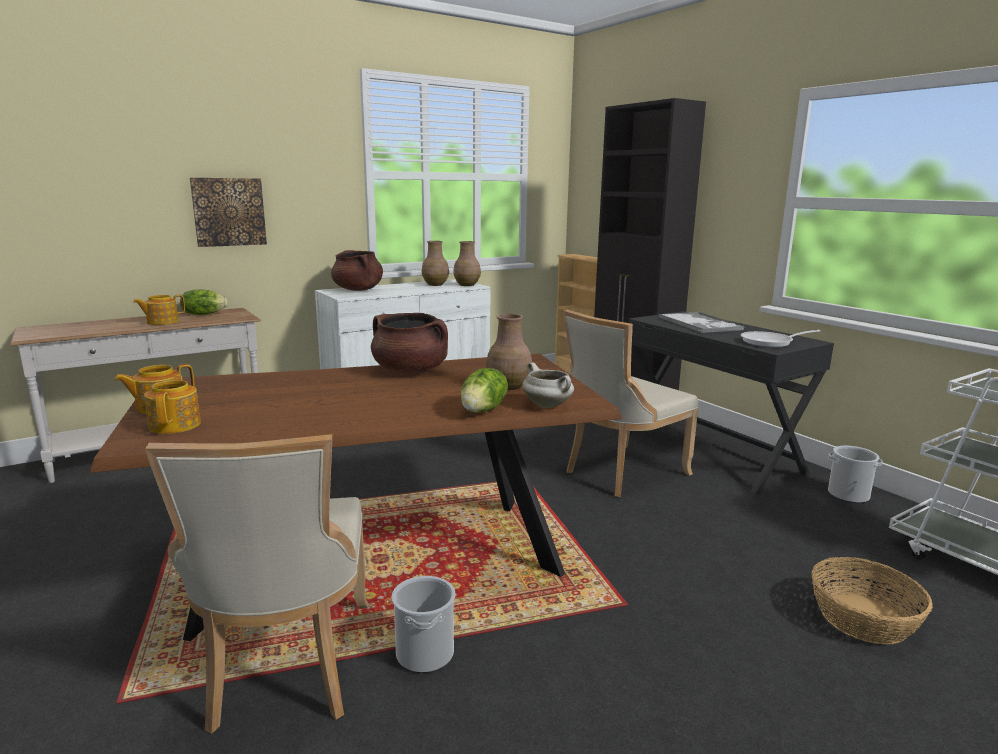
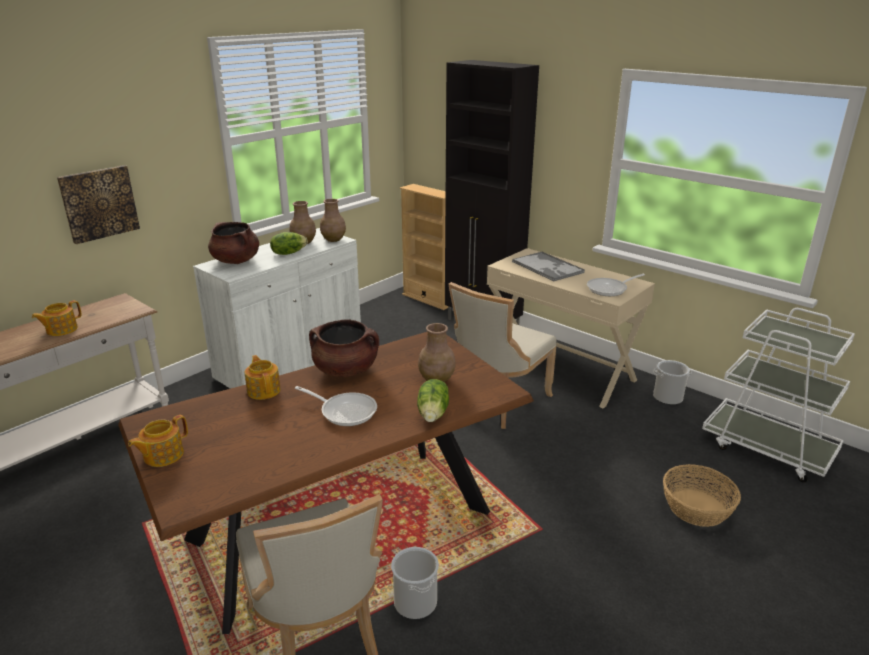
camera: 15 degrees left, 10 degrees up
teapot [144,375,201,434] -> teapot moved to [245,355,281,400]
lettuce [180,289,228,315] -> lettuce moved to [270,232,308,255]
white cooking pot [522,362,574,408] -> none
black desk [628,311,834,495] -> beige desk [487,248,655,409]
none -> frying pan [295,386,377,426]

